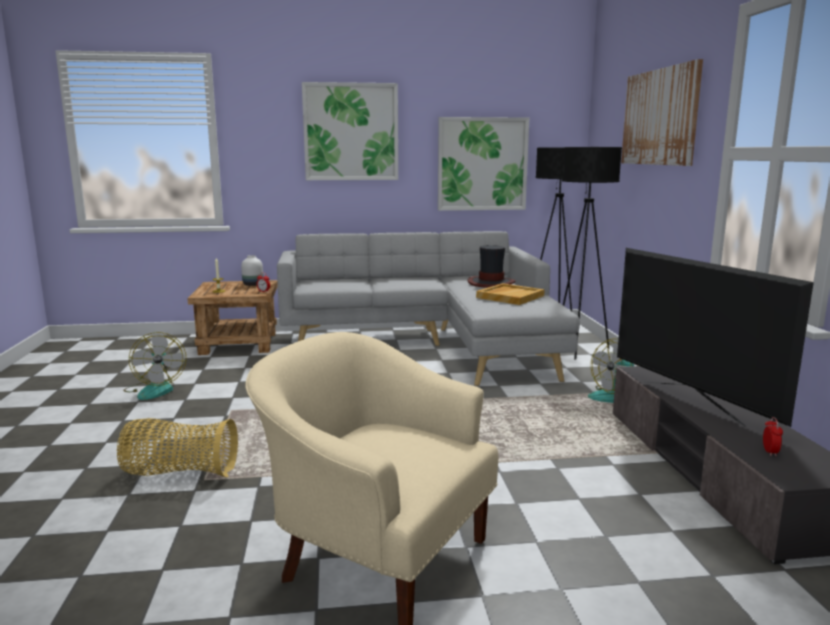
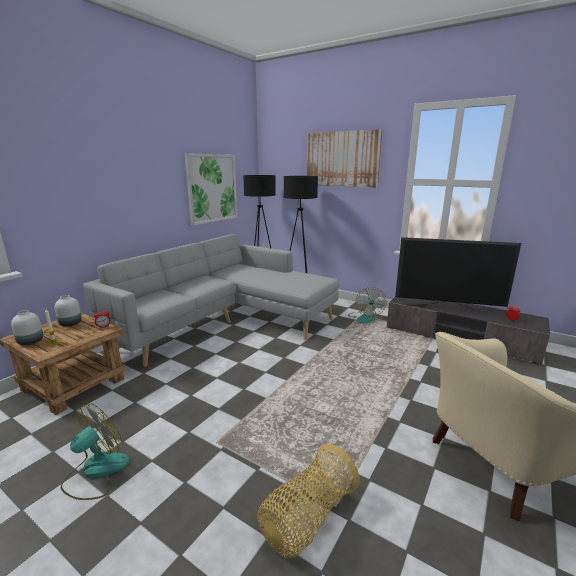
camera: 50 degrees left, 5 degrees up
fan [123,332,186,400] -> fan turned 75 degrees counterclockwise [61,403,130,500]
picture [302,82,398,180] -> none
hat [468,245,516,288] -> none
beige tray [476,283,545,305] -> none
none -> white vase [11,310,43,345]

